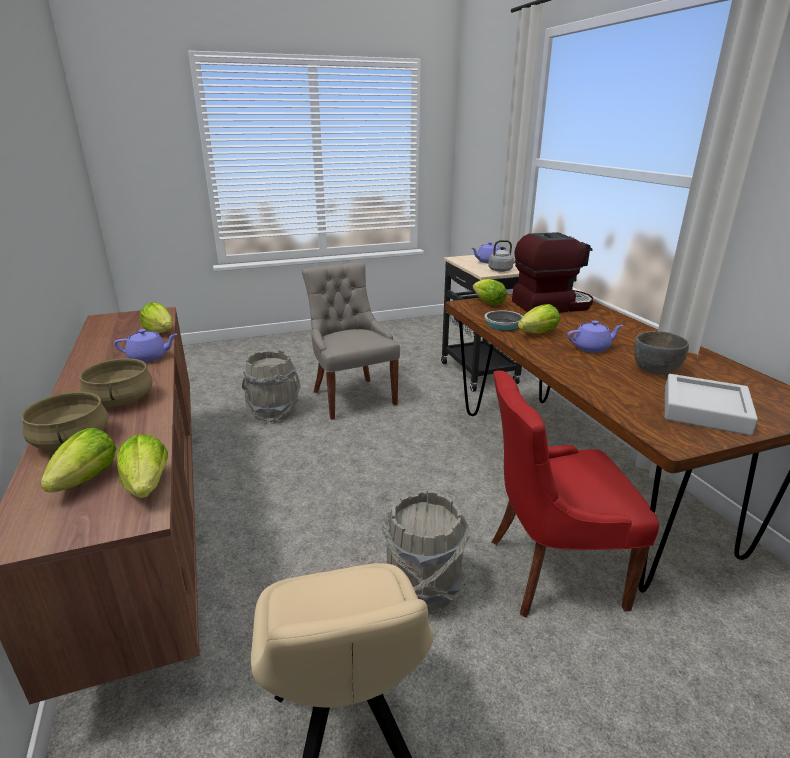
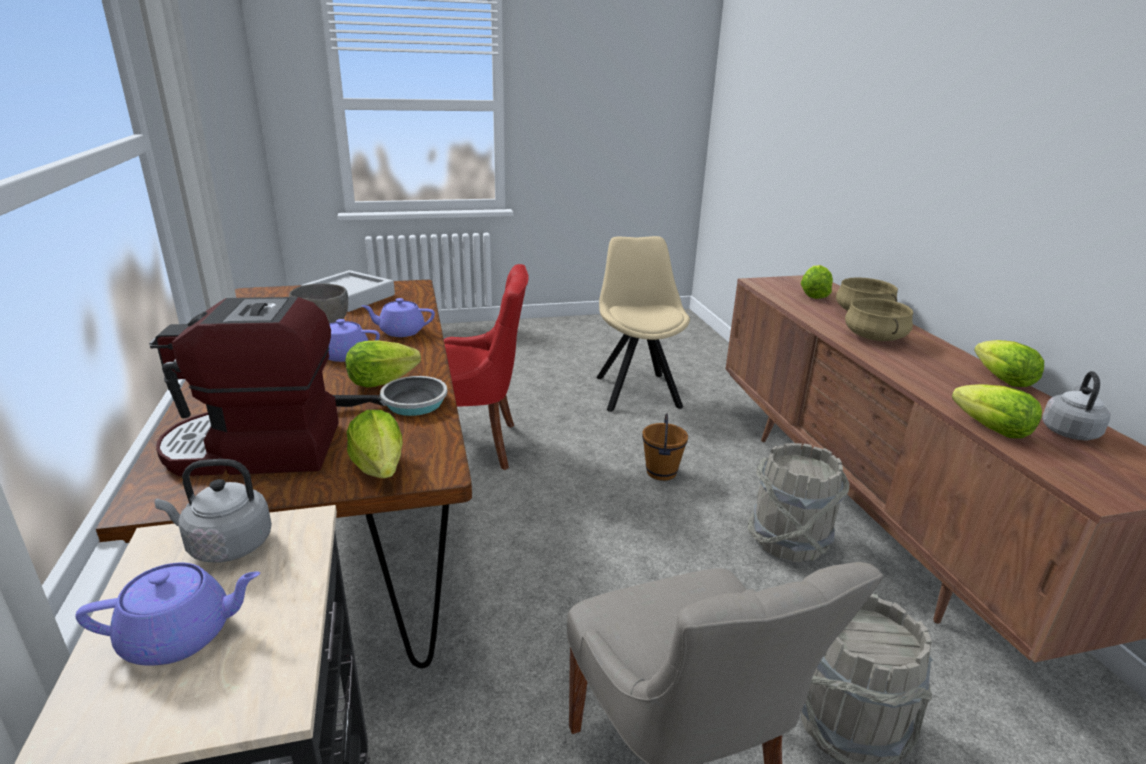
camera: 175 degrees left, 0 degrees up
purple teapot [114,329,177,362] -> purple teapot moved to [361,298,435,337]
lettuce [116,435,168,498] -> lettuce moved to [974,340,1044,387]
grey bucket [381,490,470,613] -> grey bucket moved to [748,443,849,562]
none -> brown bucket [642,413,688,481]
none -> grey kettle [1042,371,1110,440]

